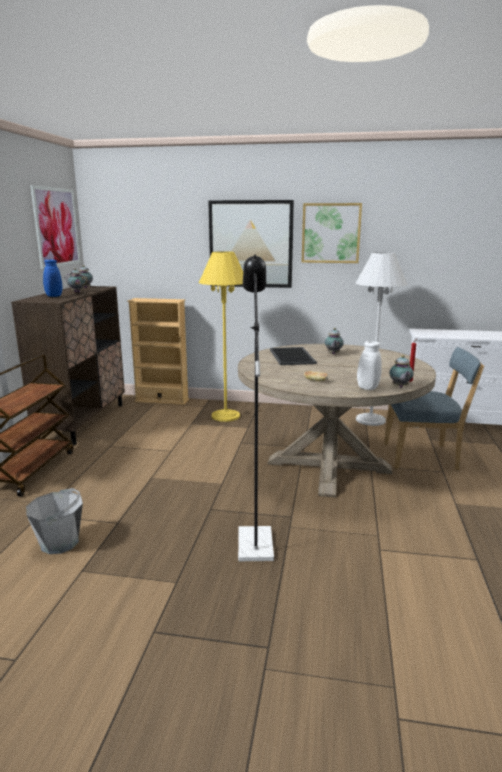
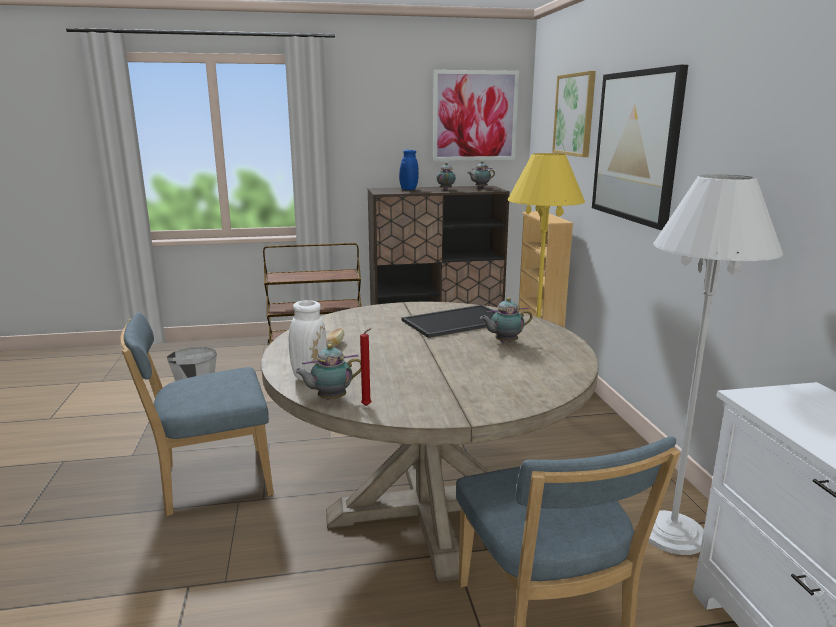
camera: 70 degrees right, 0 degrees up
black floor lamp [238,254,274,561] -> blue chair [120,312,274,516]
picture [302,203,362,263] -> picture moved to [552,71,596,157]

